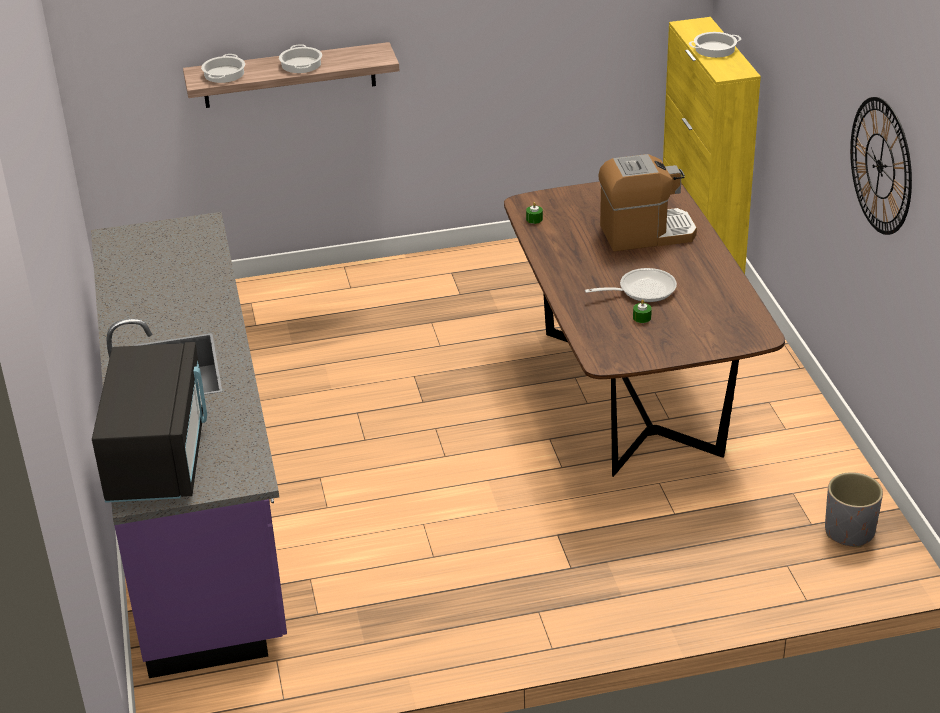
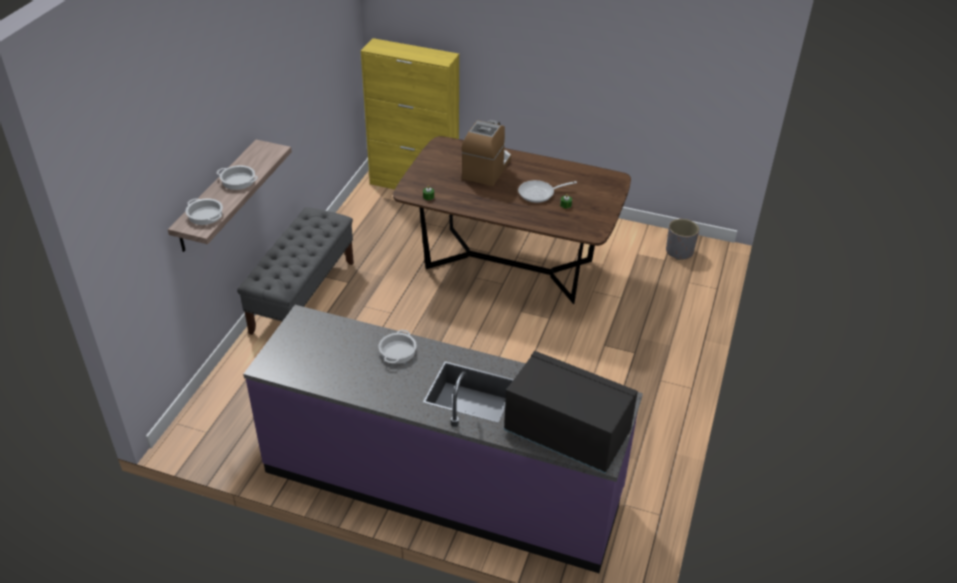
camera: 60 degrees left, 5 degrees up
frying pan [585,268,677,302] -> frying pan turned 120 degrees counterclockwise [518,180,577,203]
cooking pot [689,32,742,58] -> cooking pot moved to [378,330,417,364]
wall clock [850,97,912,235] -> none
none -> grey bench [237,207,354,335]

